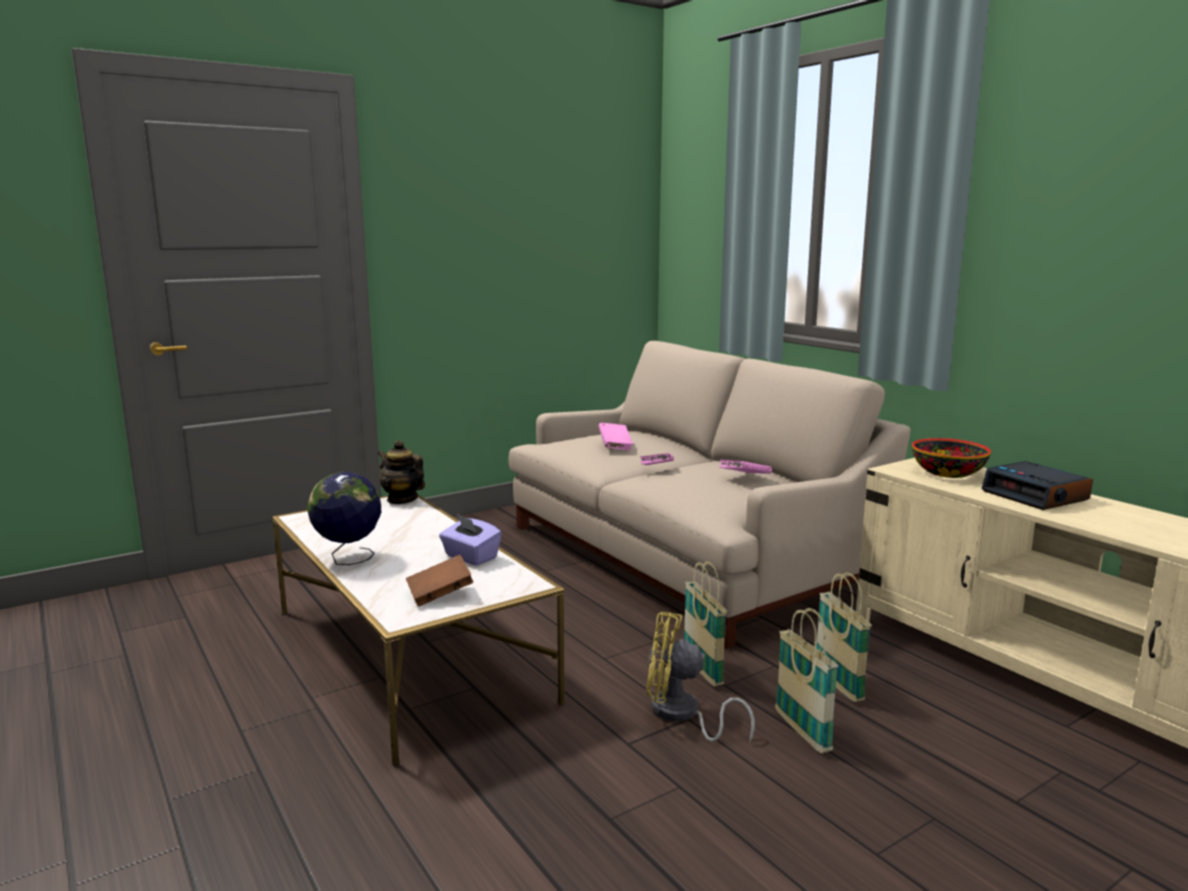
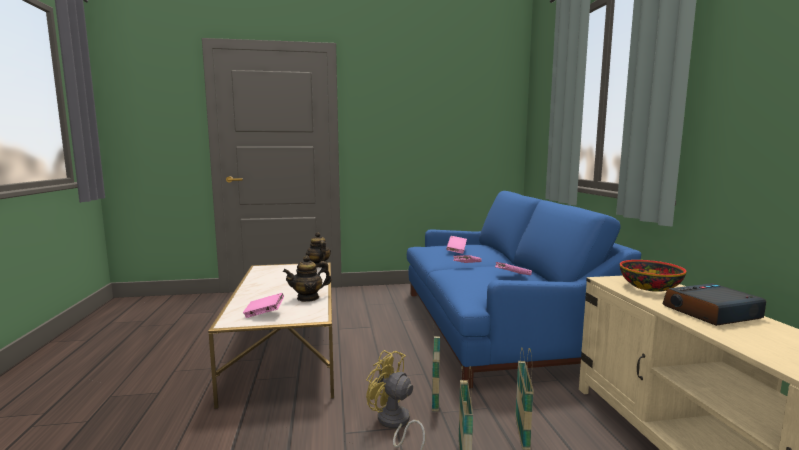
camera: 25 degrees right, 5 degrees down
globe [308,472,381,565] -> none
brown book [406,555,474,606] -> pink book [243,293,284,318]
purple tissue box [439,514,502,566] -> teapot [283,255,331,302]
beige sofa [509,341,911,649] -> blue sofa [407,191,641,388]
alarm clock [981,461,1093,510] -> alarm clock turned 75 degrees clockwise [662,283,766,326]

